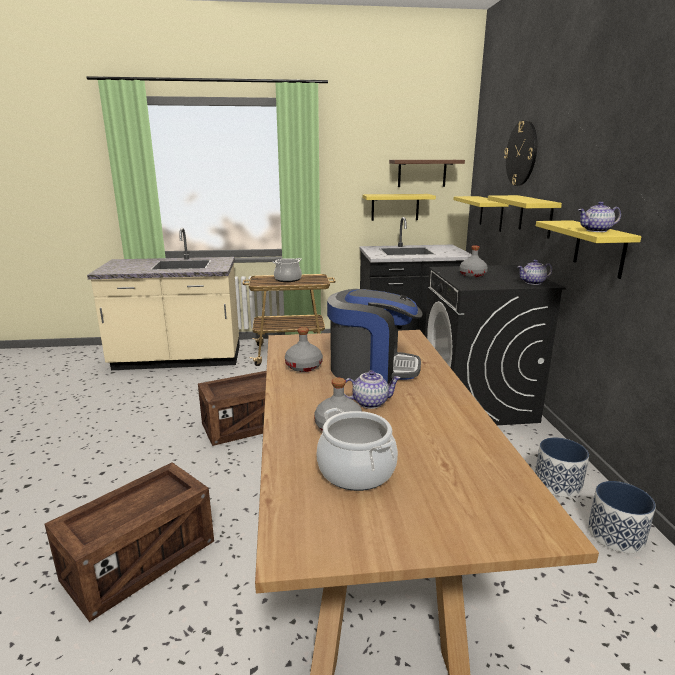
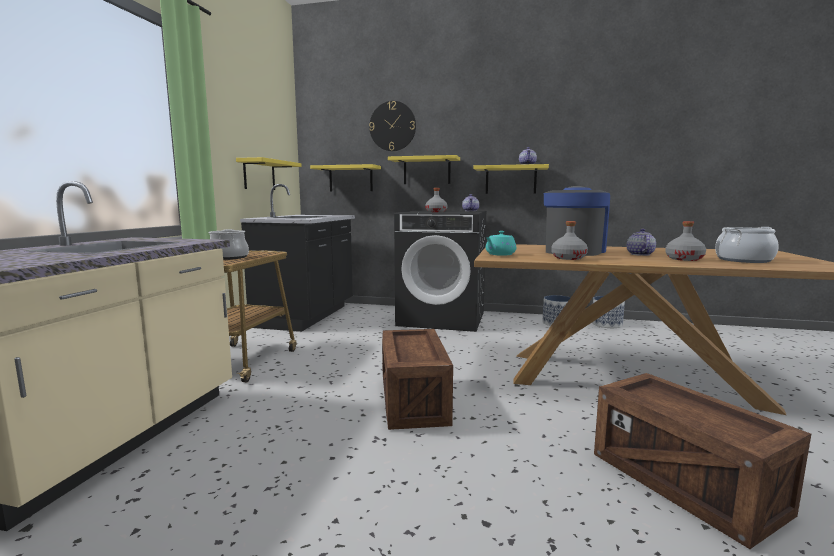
camera: 70 degrees left, 10 degrees down
brown shelf [389,160,465,187] -> none
none -> turquoise teapot [486,231,516,256]

